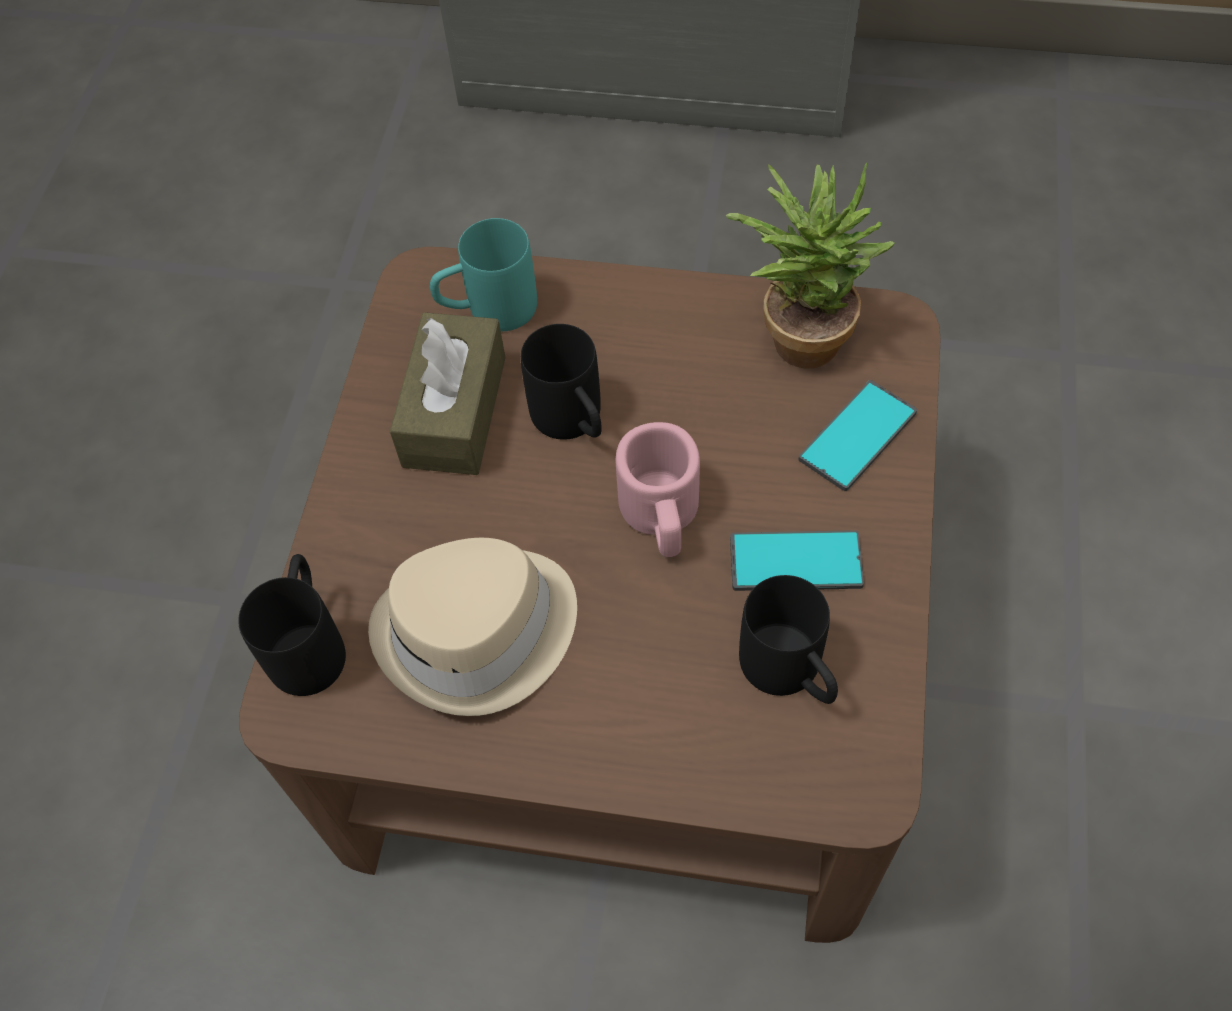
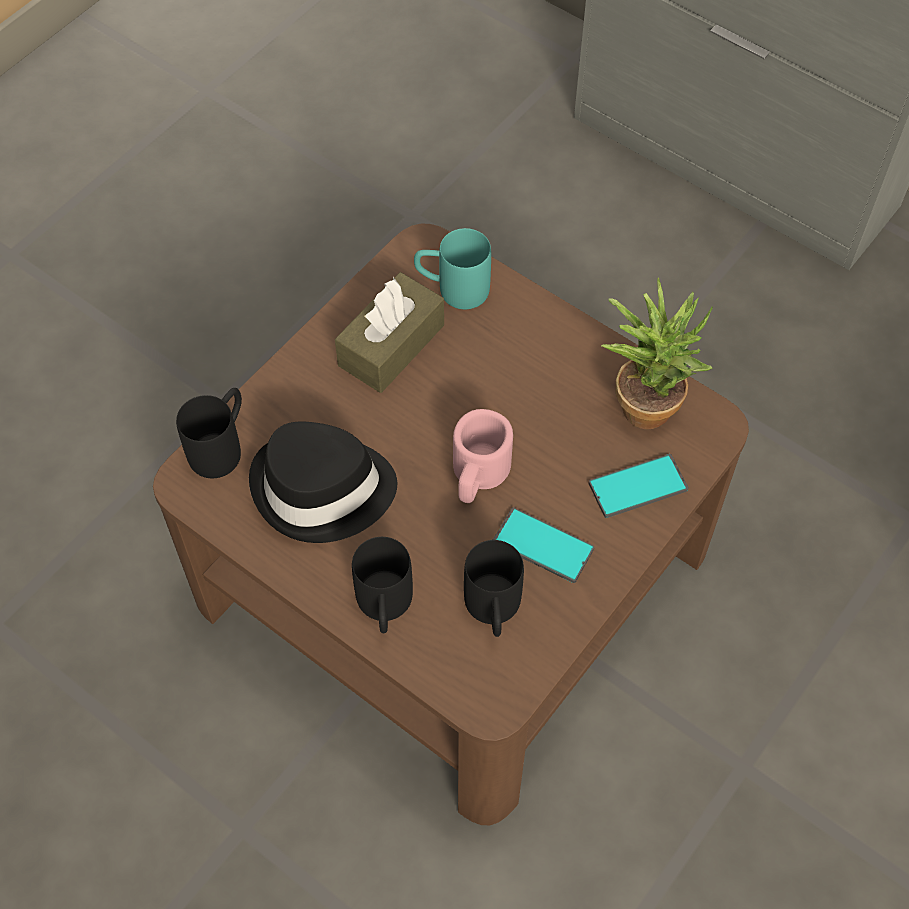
camera: 25 degrees right, 0 degrees up
beige hat [368,538,577,716] -> black hat [249,422,397,543]
black mug [521,324,602,440] -> black mug moved to [352,537,413,633]

